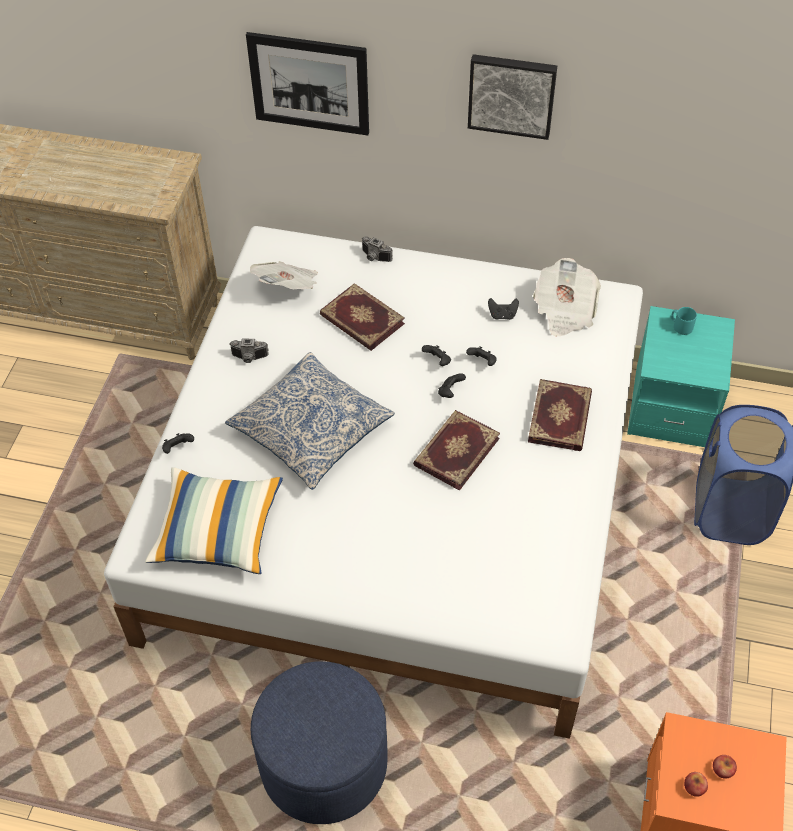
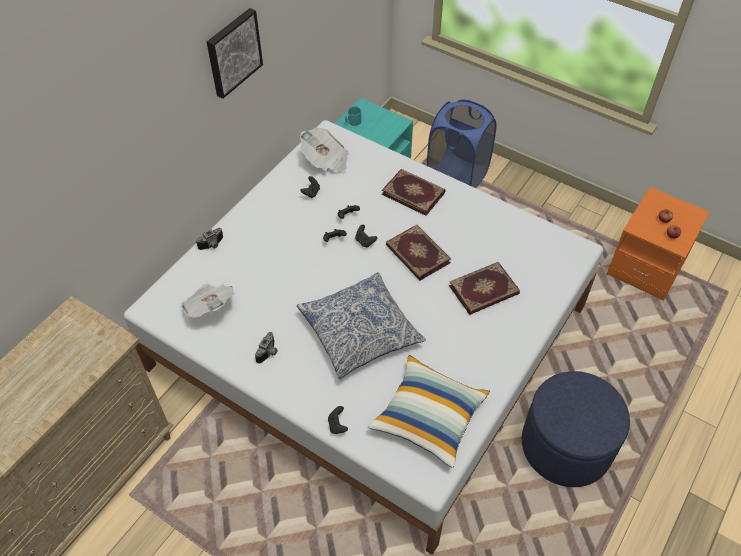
camera: 70 degrees left, 0 degrees up
picture [246,32,369,135] -> none
book [320,283,405,351] -> book moved to [449,262,520,315]

